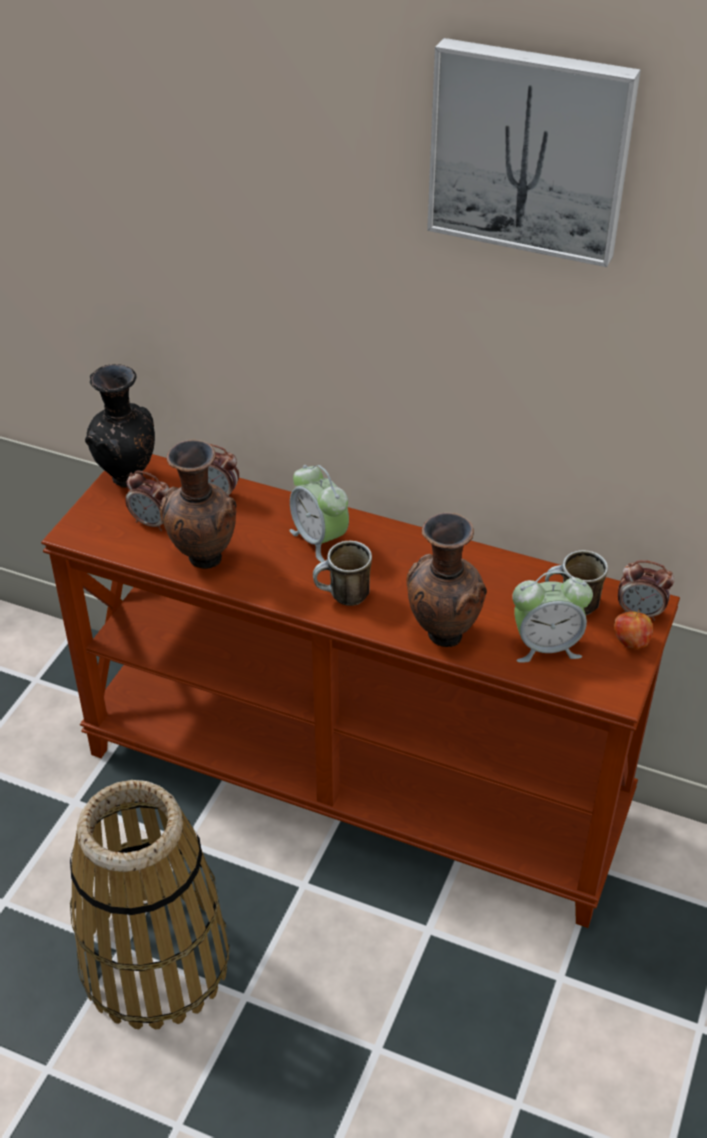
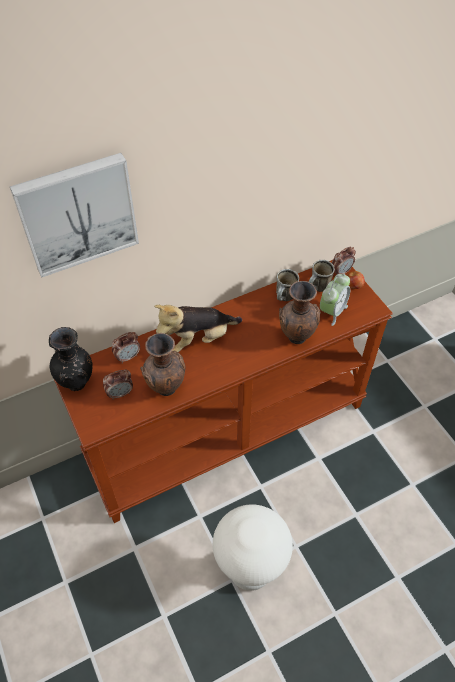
camera: 50 degrees left, 10 degrees up
basket [70,780,230,1029] -> white stool [213,504,293,591]
alarm clock [289,465,349,562] -> plush toy [154,305,242,352]
mug [313,541,372,606] -> mug moved to [276,269,299,301]
picture [427,38,641,267] -> picture moved to [10,153,139,278]

